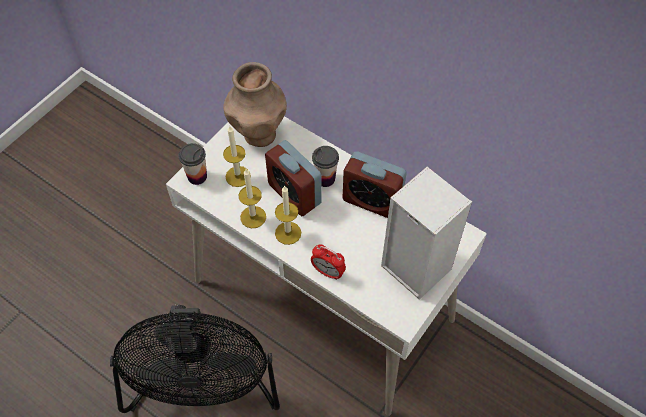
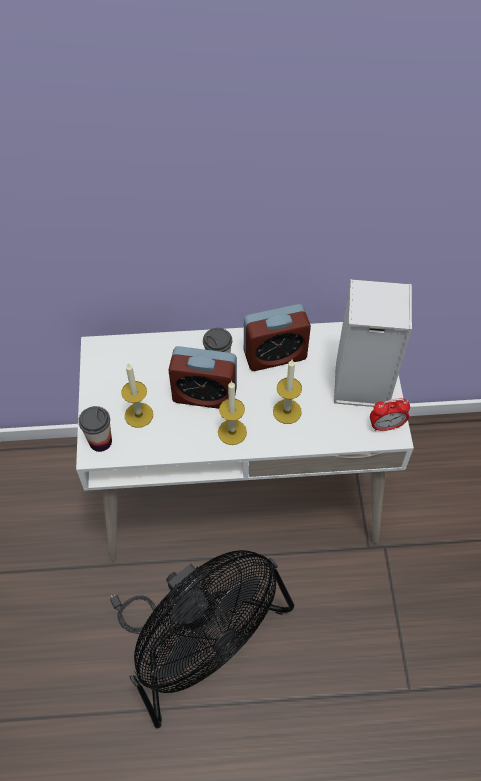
camera: 40 degrees left, 0 degrees up
brown vase [223,62,287,147] -> none
candle [239,169,266,228] -> candle moved to [273,360,302,424]
alarm clock [311,244,346,280] -> alarm clock moved to [370,398,410,431]

